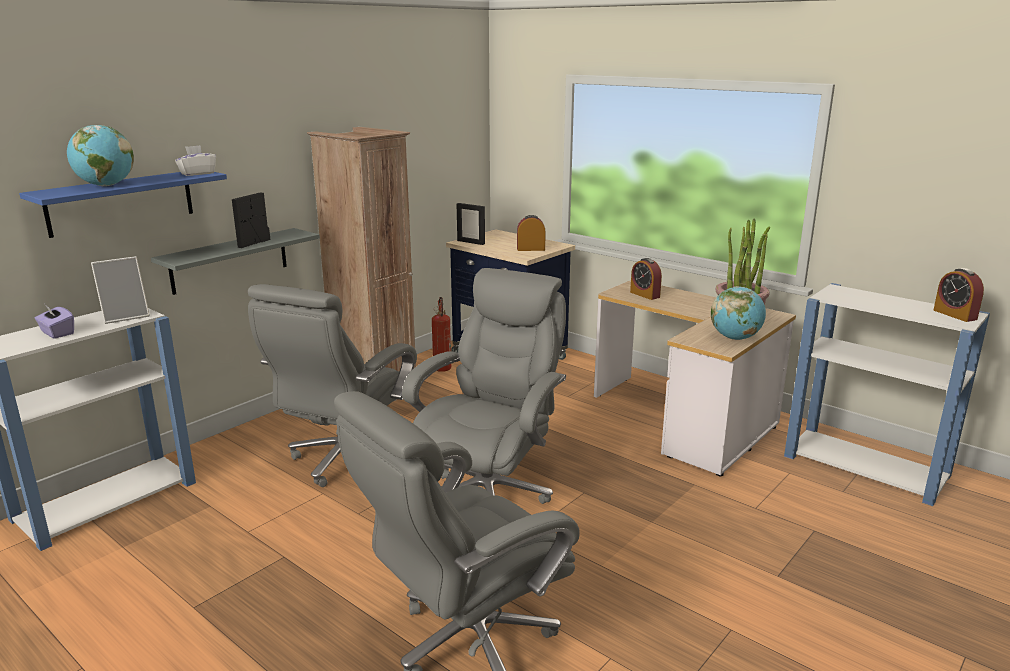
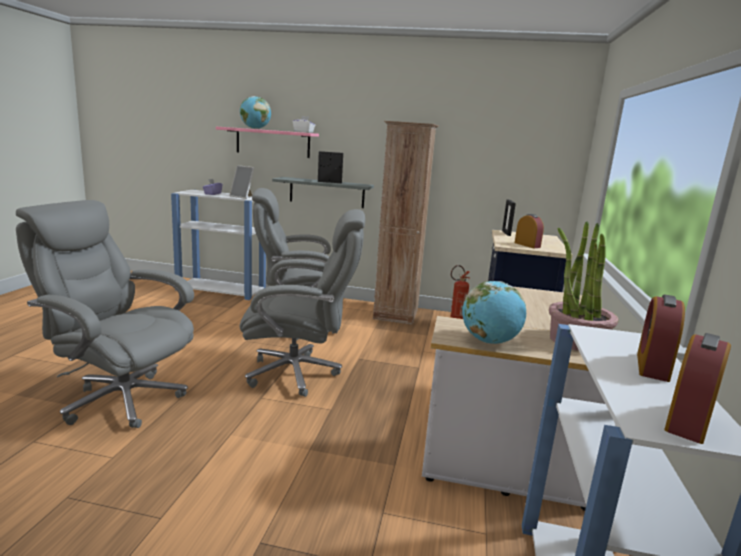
camera: 60 degrees right, 5 degrees down
blue shelf [19,172,227,238] -> pink shelf [216,127,319,158]
alarm clock [630,258,662,300] -> alarm clock moved to [637,294,685,382]

